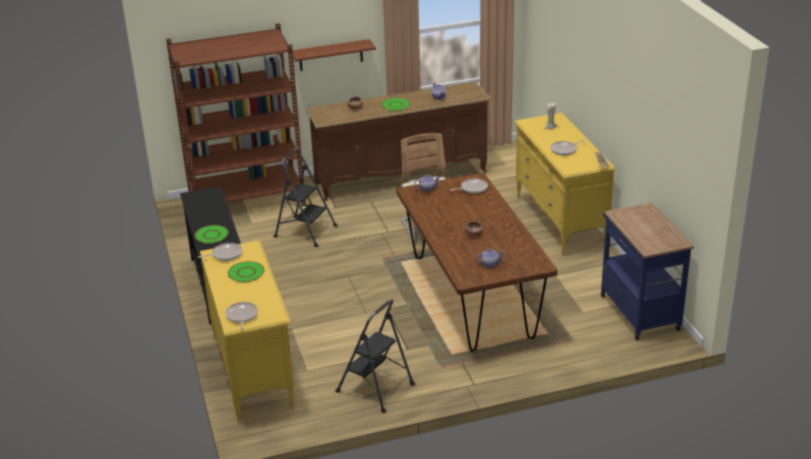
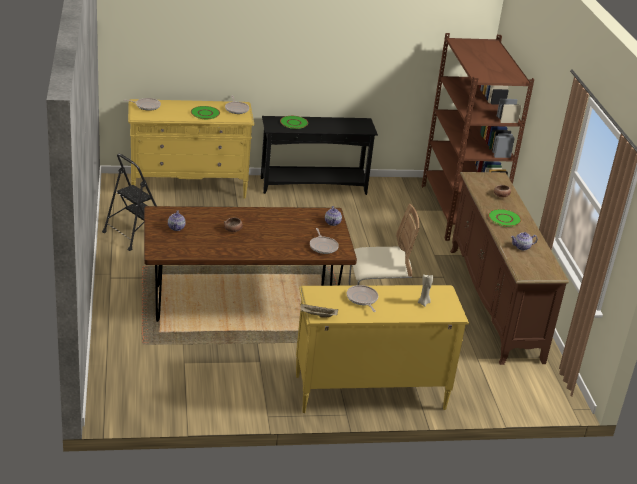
camera: 95 degrees right, 0 degrees up
black step ladder [273,148,338,247] -> none
brown shelf [293,39,376,71] -> none
blue cart [601,202,694,340] -> none

